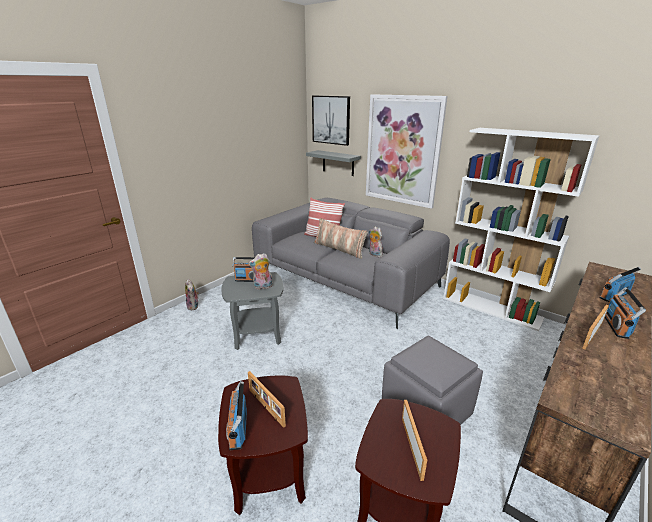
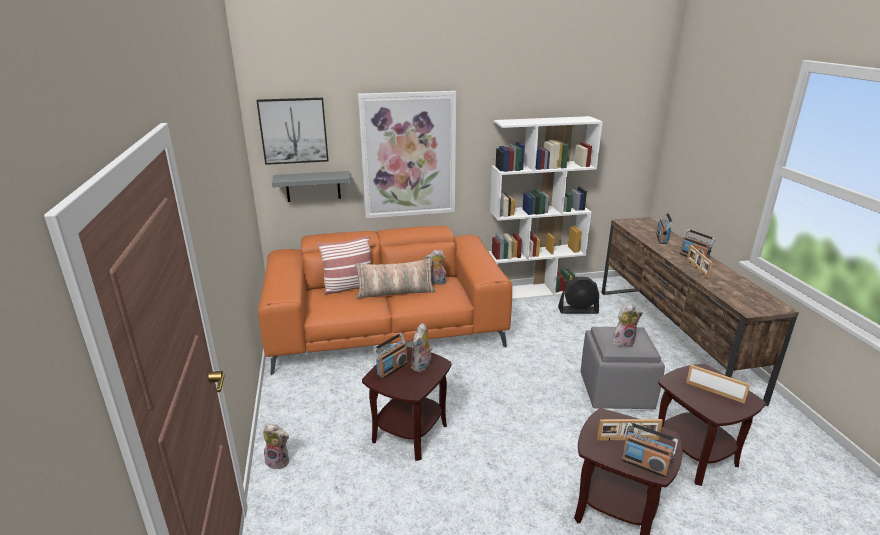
camera: 50 degrees left, 0 degrees up
grey side table [221,272,283,350] -> brown side table [362,347,452,461]
grey sofa [252,198,450,329] -> orange sofa [258,226,512,375]
none -> black fan [558,277,599,314]
none -> plush toy [612,305,643,348]

